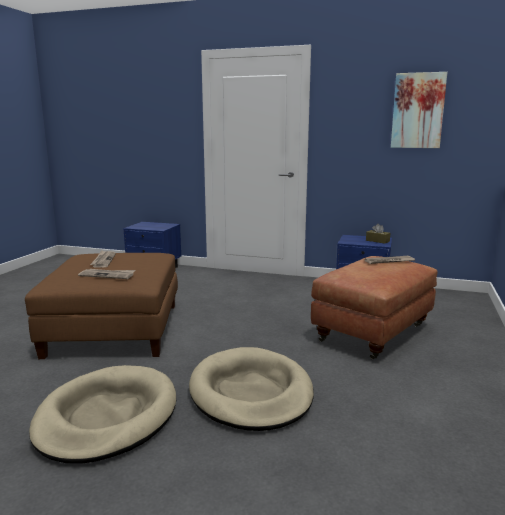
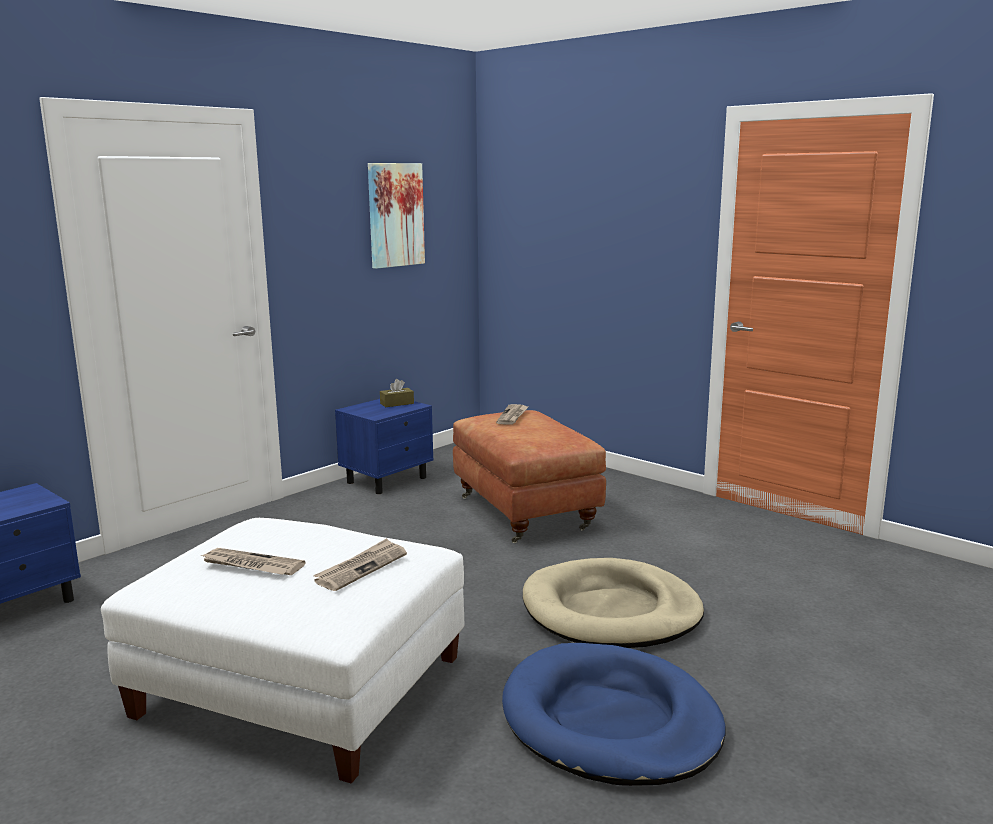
camera: 65 degrees left, 0 degrees up
brown ottoman [25,253,178,359] -> white ottoman [101,518,465,784]
beige dog bed [29,365,176,463] -> blue dog bed [502,643,726,786]

